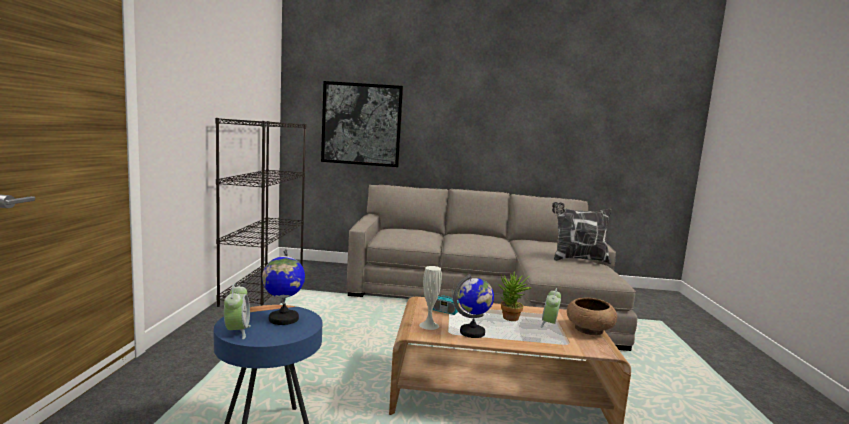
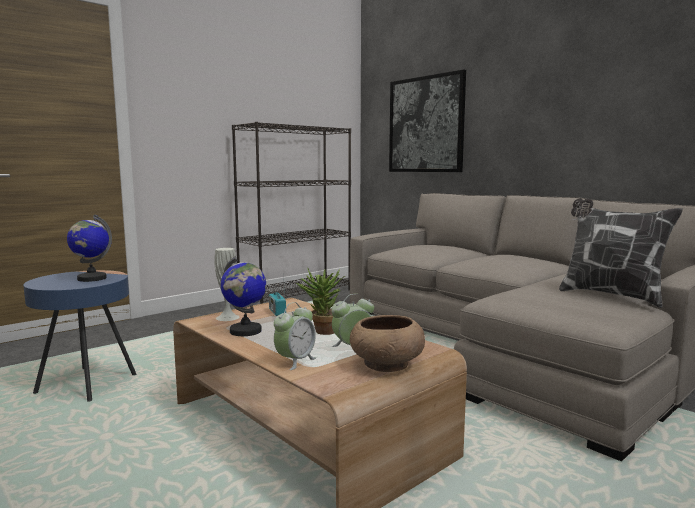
camera: 45 degrees right, 0 degrees up
alarm clock [224,283,251,339] -> alarm clock moved to [274,302,317,370]

